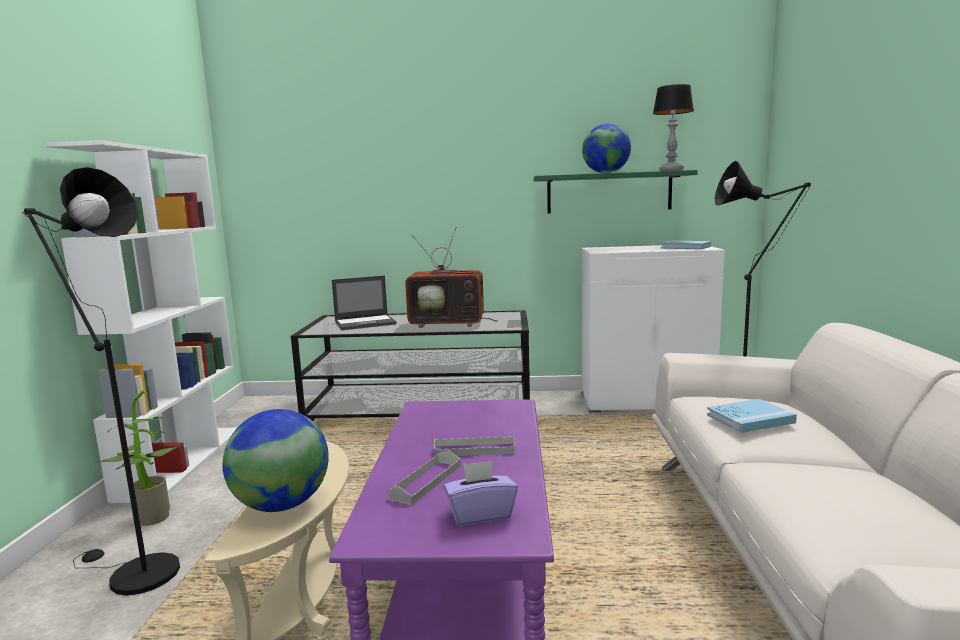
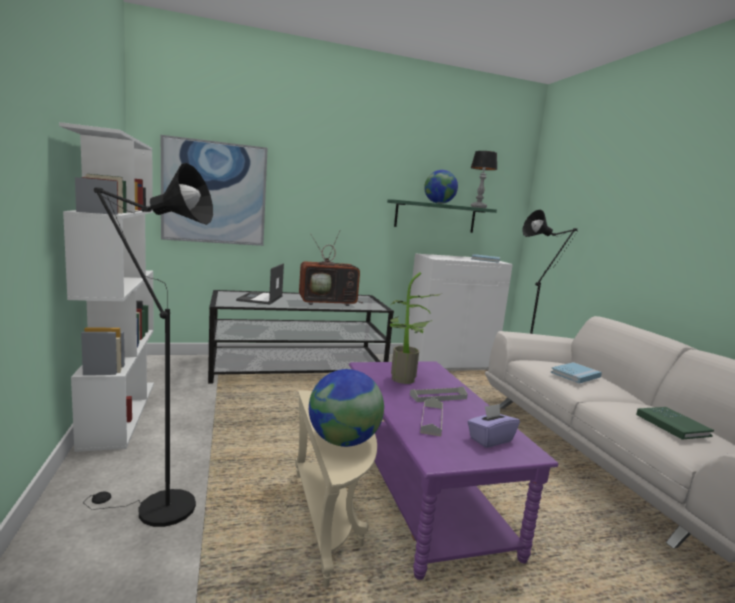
camera: 20 degrees left, 0 degrees up
potted plant [99,390,182,526] -> potted plant moved to [390,272,442,384]
laptop [332,276,397,330] -> laptop turned 135 degrees clockwise [236,263,284,305]
none -> picture [161,135,268,246]
none -> green book [636,407,714,440]

